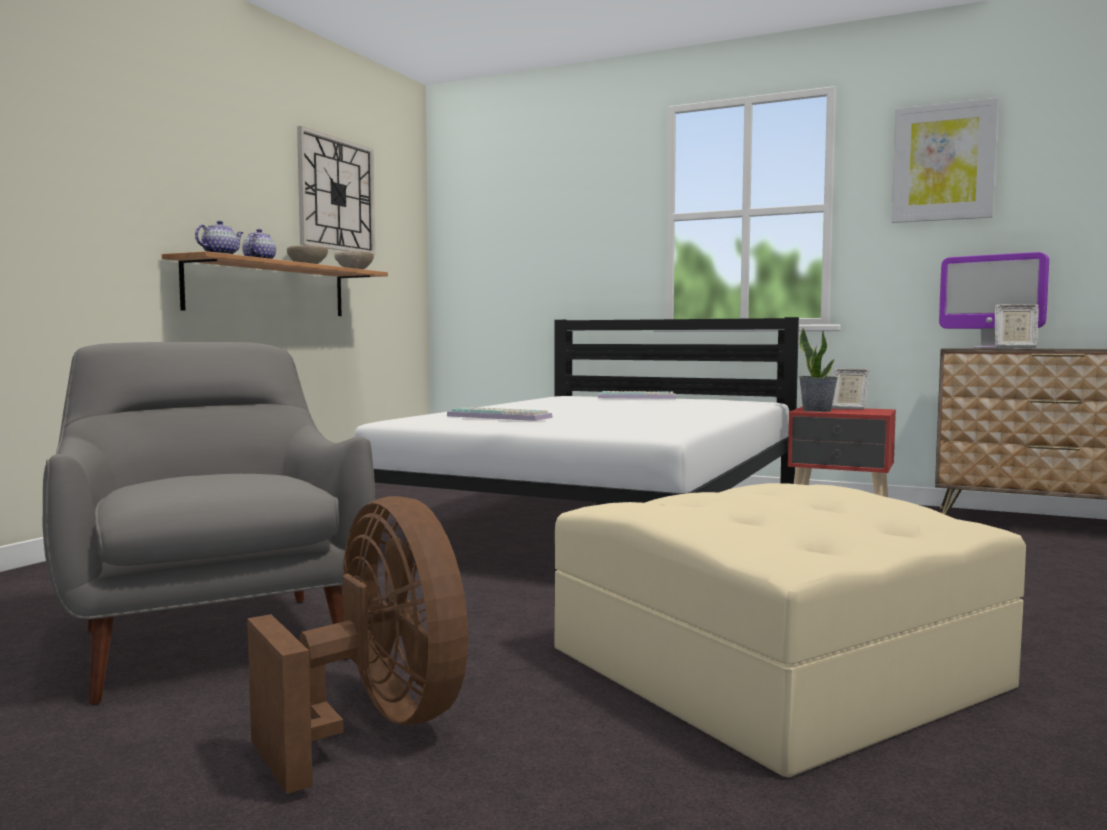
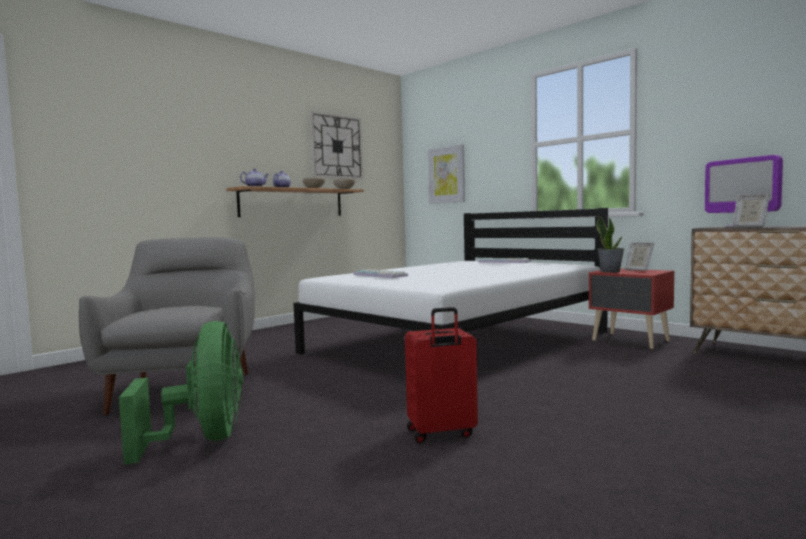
camera: 20 degrees right, 0 degrees up
brown fan [247,496,468,794] -> green fan [119,321,243,465]
beige ottoman [554,483,1026,777] -> red suitcase [405,307,478,443]
picture [892,98,998,223] -> picture moved to [428,144,465,204]

